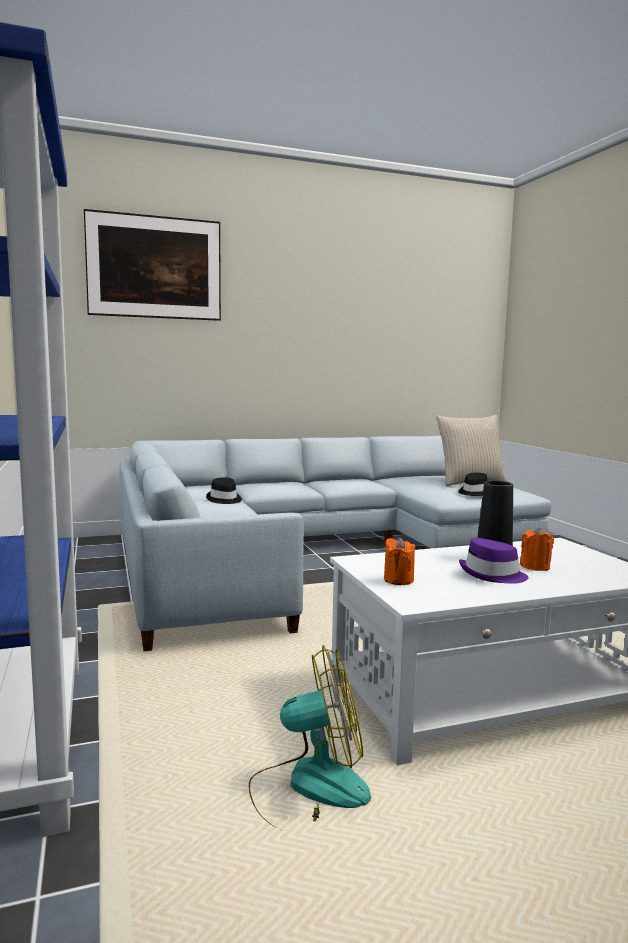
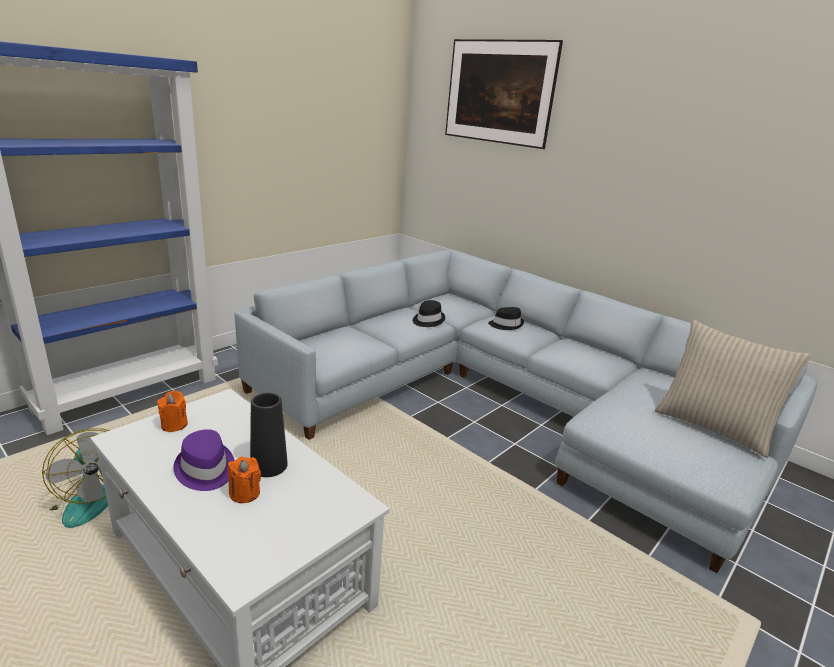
camera: 60 degrees right, 15 degrees up
black hat [458,473,488,496] -> black hat moved to [488,307,524,330]

